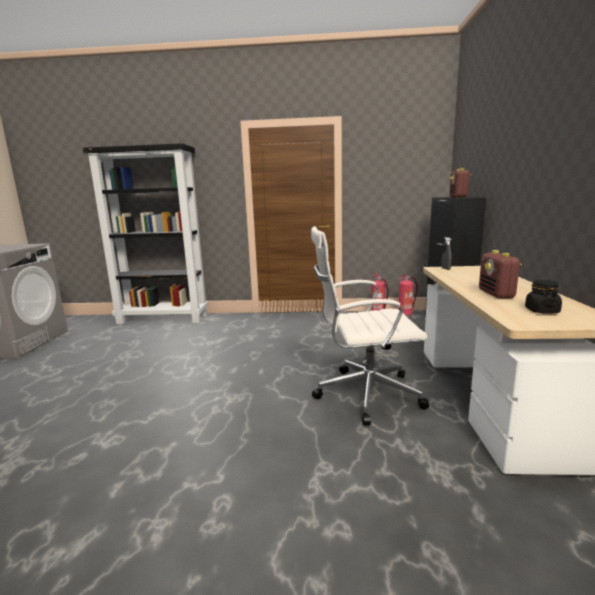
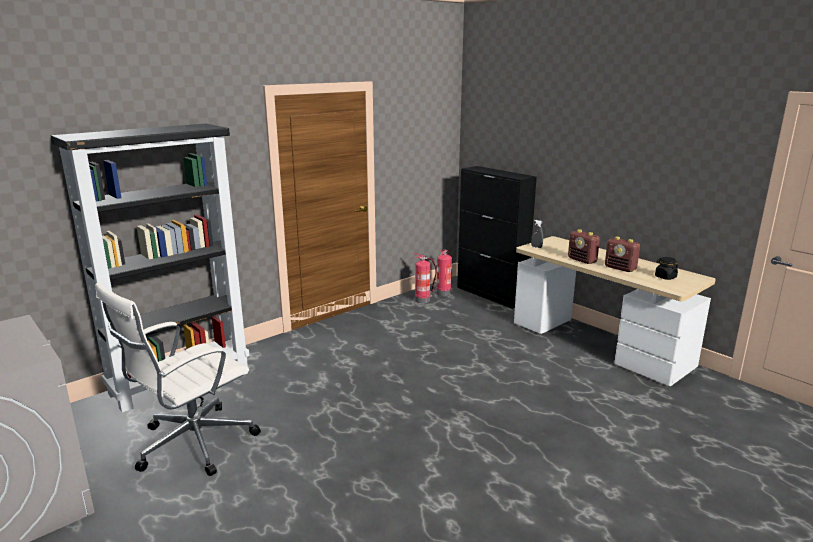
camera: 45 degrees left, 5 degrees up
white office chair [311,226,429,426] -> white office chair moved to [95,282,261,476]
radio [449,168,471,198] -> radio moved to [568,229,600,264]

